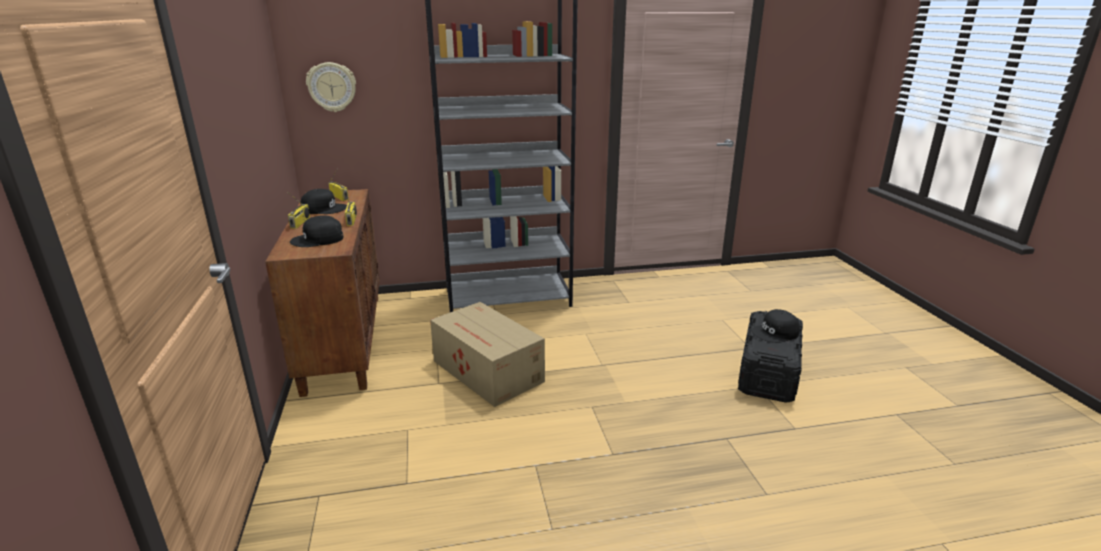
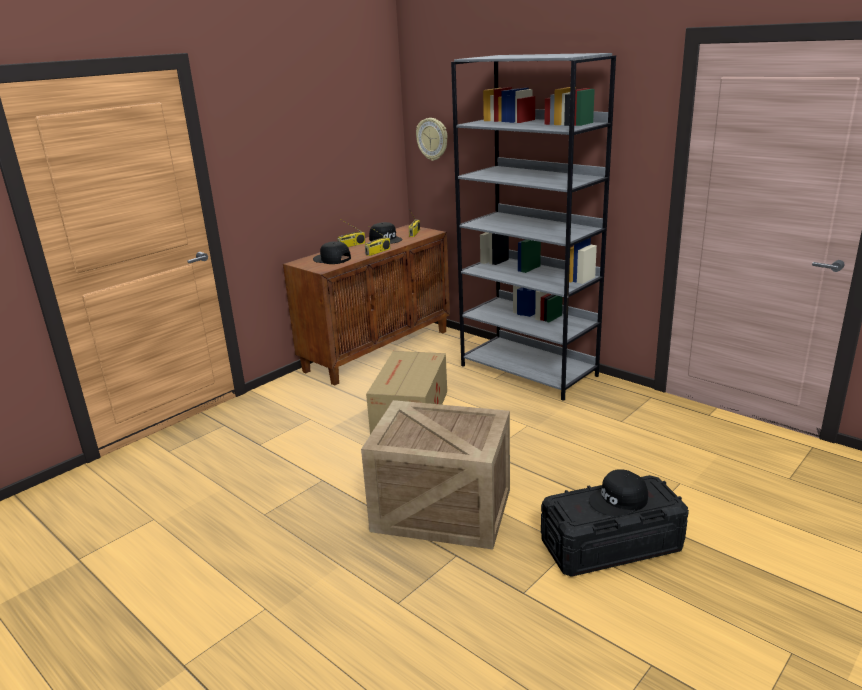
camera: 55 degrees right, 0 degrees up
black cap [752,309,800,343] -> black cap turned 60 degrees counterclockwise [589,469,648,517]
none -> crate [361,400,510,550]

